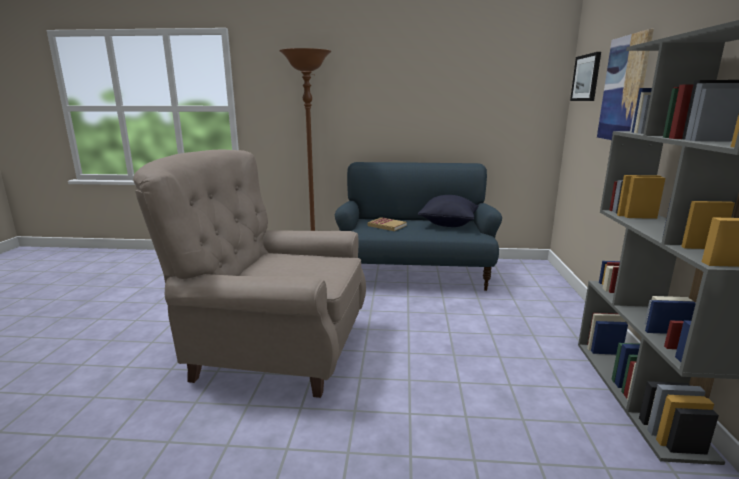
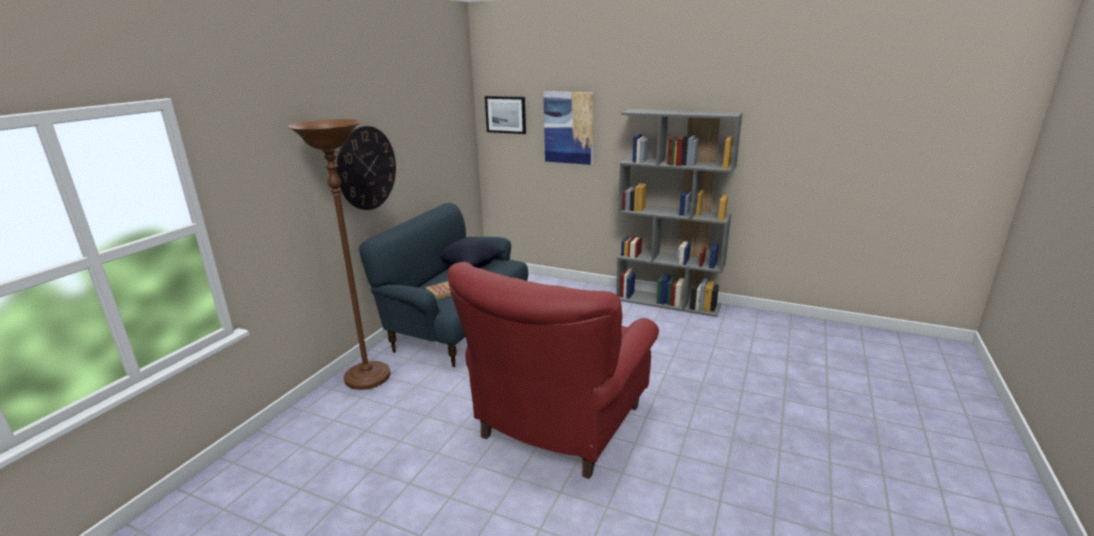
camera: 70 degrees left, 5 degrees up
beige armchair [133,149,366,398] -> red armchair [448,262,659,479]
none -> wall clock [337,126,396,210]

